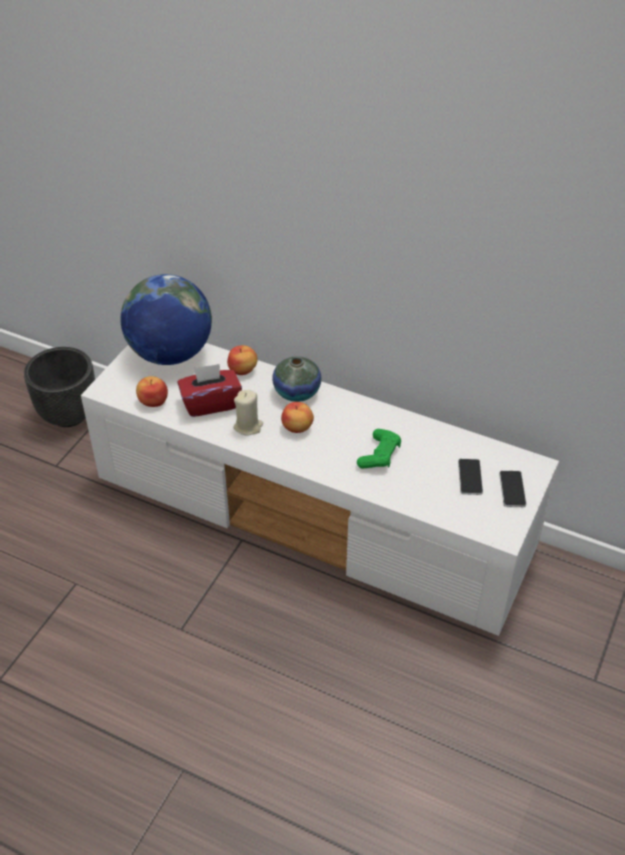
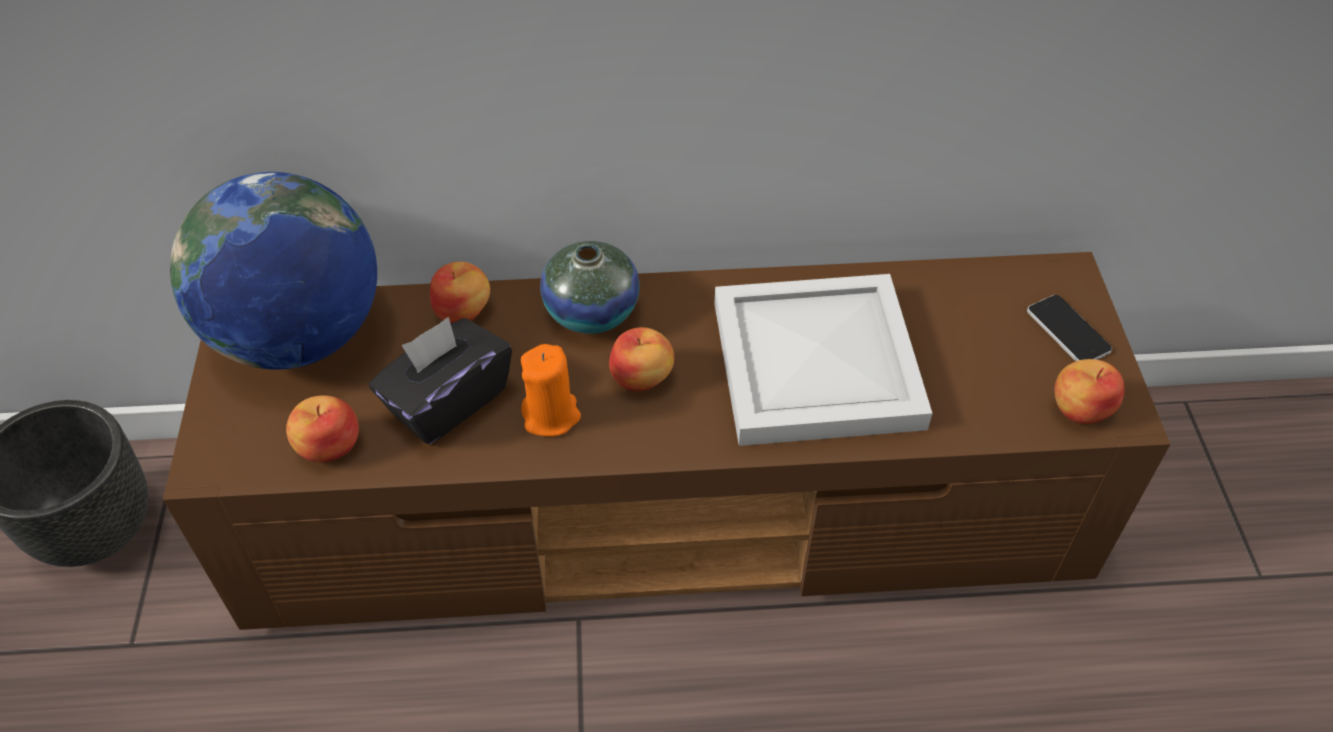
camera: 30 degrees left, 5 degrees up
white tv stand [81,343,559,636] -> brown tv stand [163,252,1170,630]
red tissue box [177,364,242,417] -> black tissue box [369,317,512,444]
beige candle [233,390,263,435] -> orange candle [521,344,581,437]
green game controller [357,429,401,468] -> white tray [714,274,933,446]
phone [458,459,483,495] -> none
none -> apple [1054,359,1124,424]

